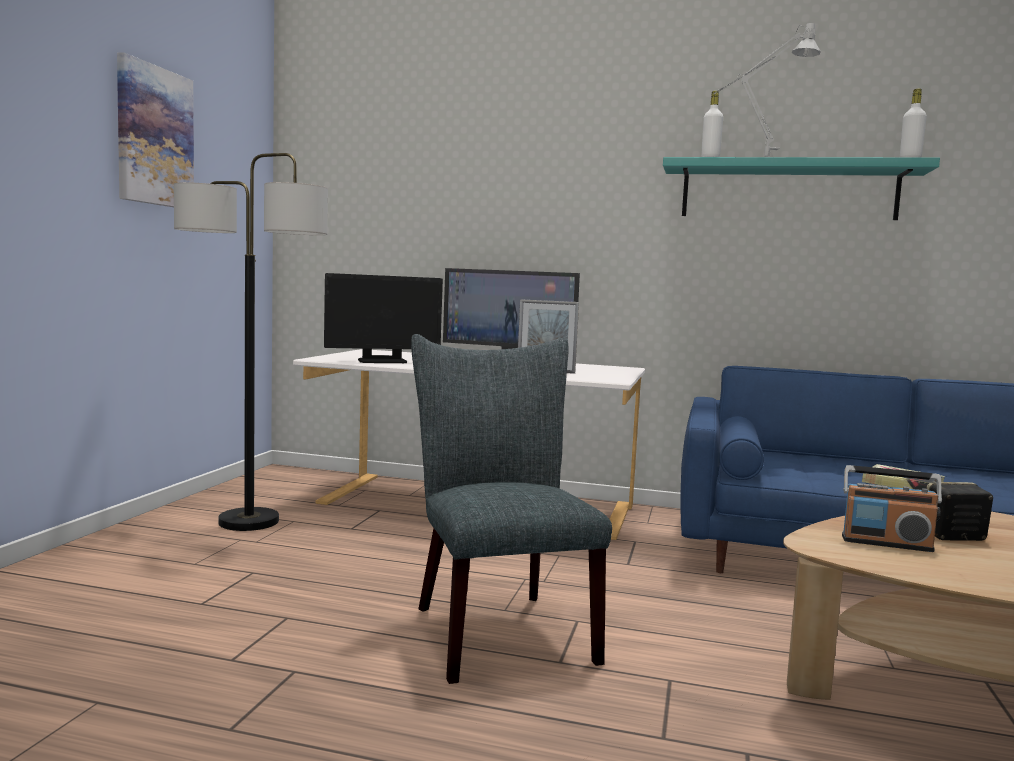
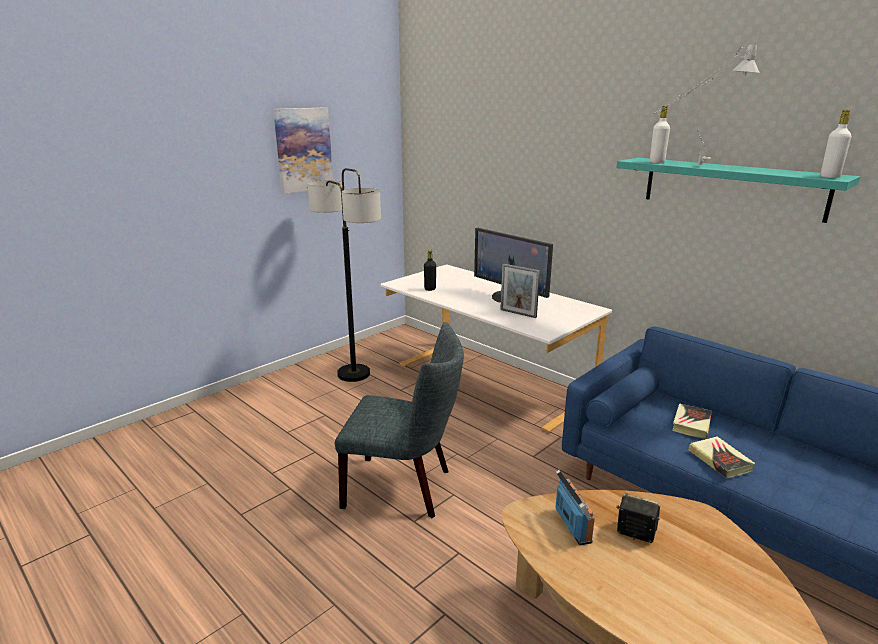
camera: 30 degrees right, 15 degrees up
monitor [324,273,443,363] -> black bottle [424,249,436,291]
grey chair [411,334,612,684] -> grey chair turned 90 degrees clockwise [335,322,464,518]
radio [842,465,942,552] -> radio turned 150 degrees counterclockwise [555,470,595,545]
none -> book [672,403,712,439]

